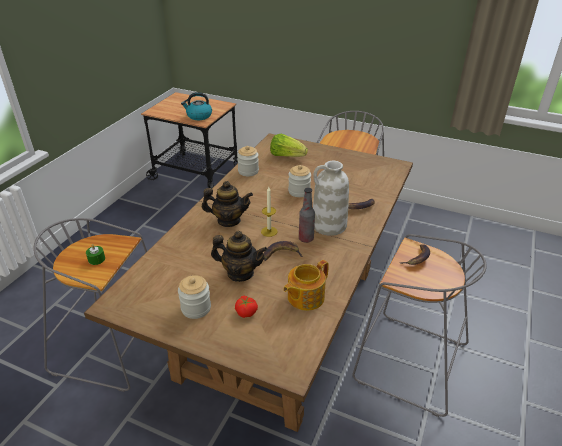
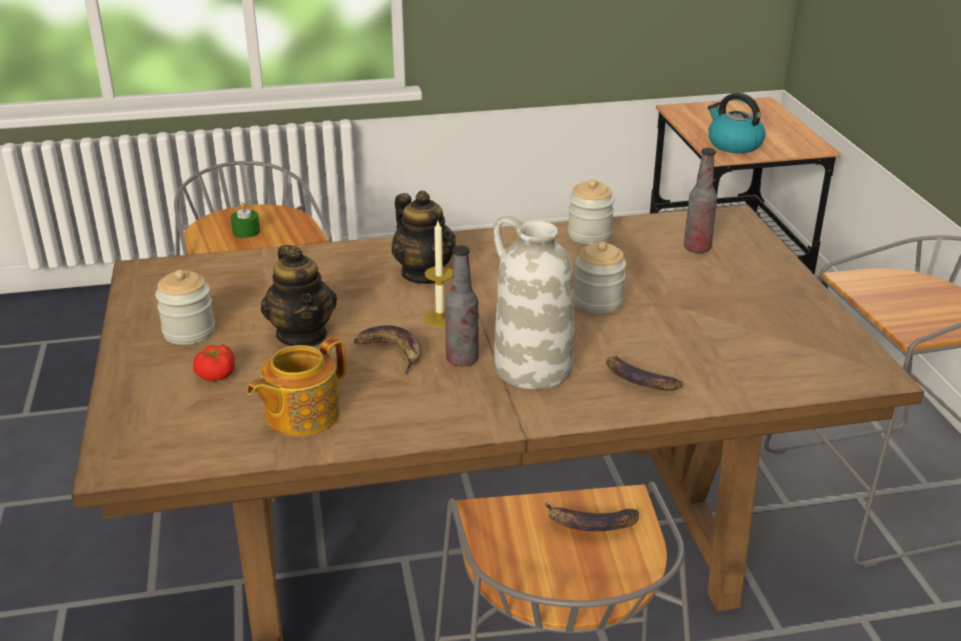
camera: 55 degrees right, 5 degrees down
lettuce [270,134,308,157] -> bottle [684,148,717,253]
teapot [283,260,329,311] -> teapot turned 60 degrees counterclockwise [247,337,346,436]

